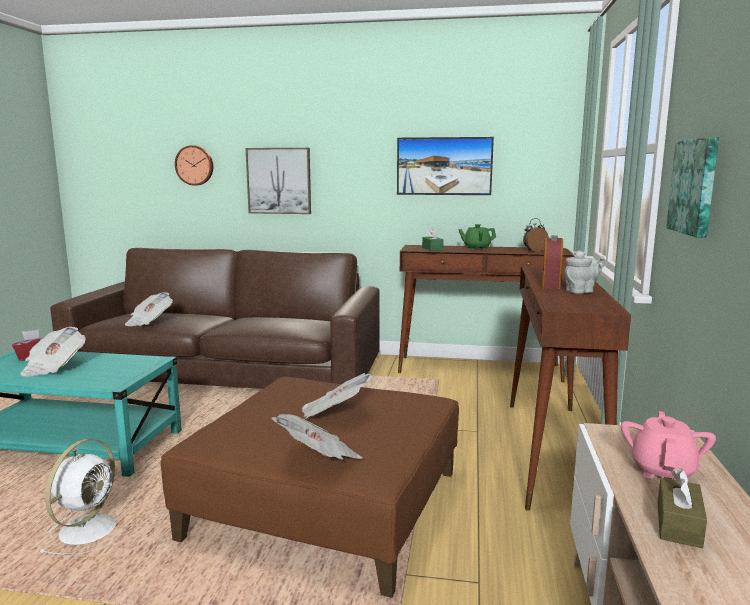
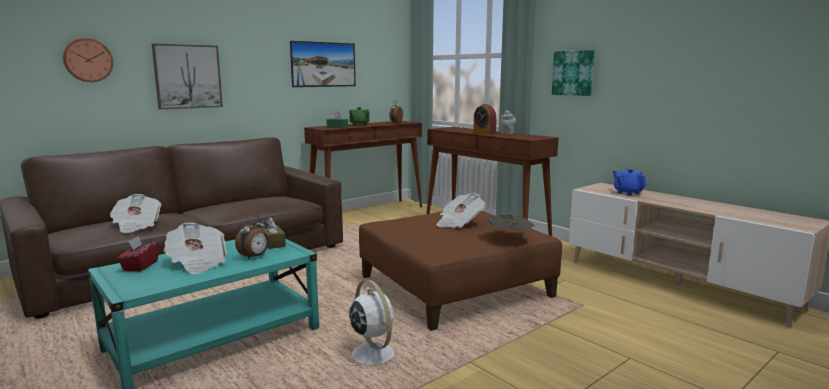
camera: 50 degrees left, 0 degrees up
pink teapot [621,411,716,480] -> blue teapot [613,169,647,195]
brown tissue box [658,468,707,548] -> brown tissue box moved to [261,217,286,249]
none -> alarm clock [235,215,269,260]

